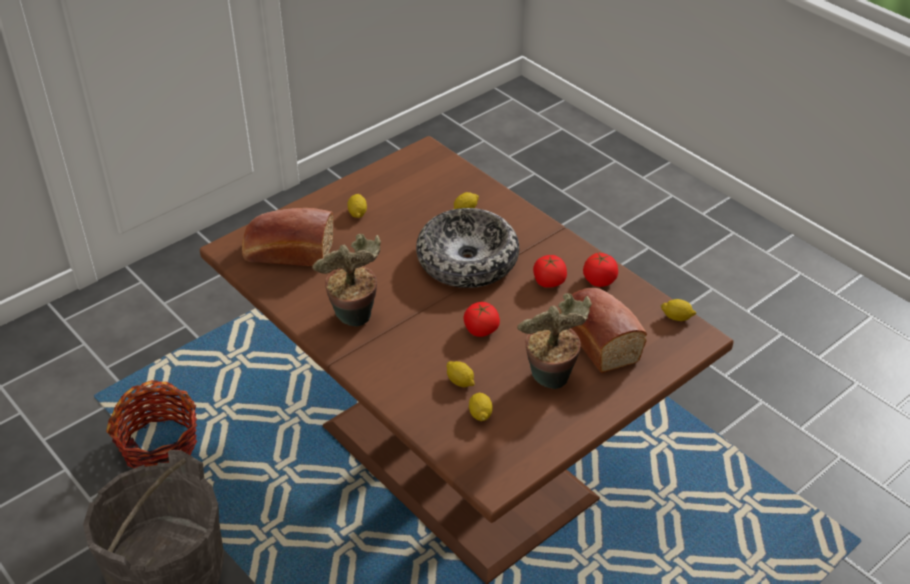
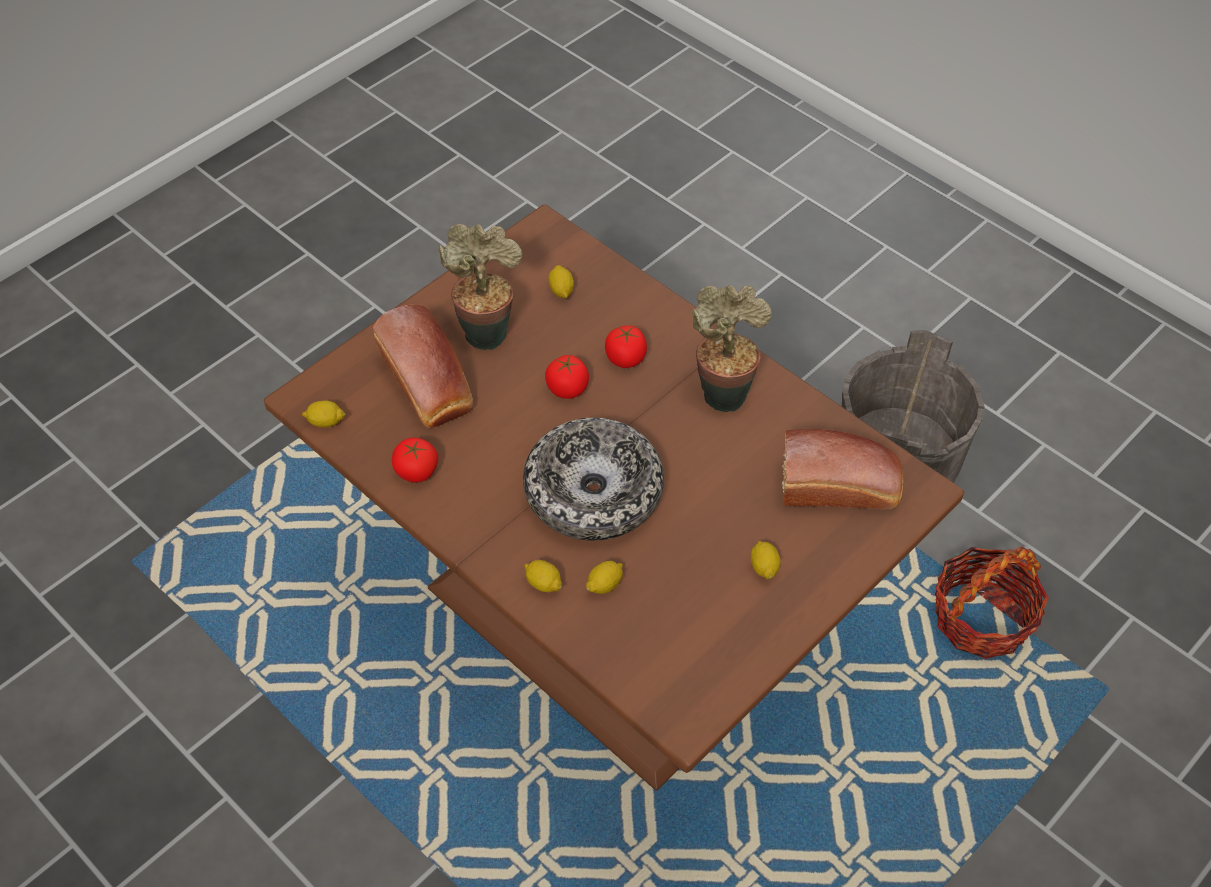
camera: 175 degrees right, 10 degrees up
lemon [446,361,475,387] -> lemon moved to [524,560,562,592]
tomato [533,255,567,288] -> tomato moved to [605,325,647,368]

